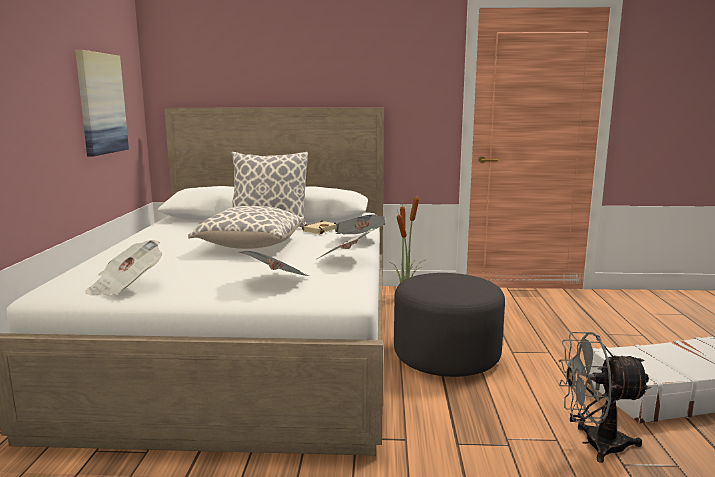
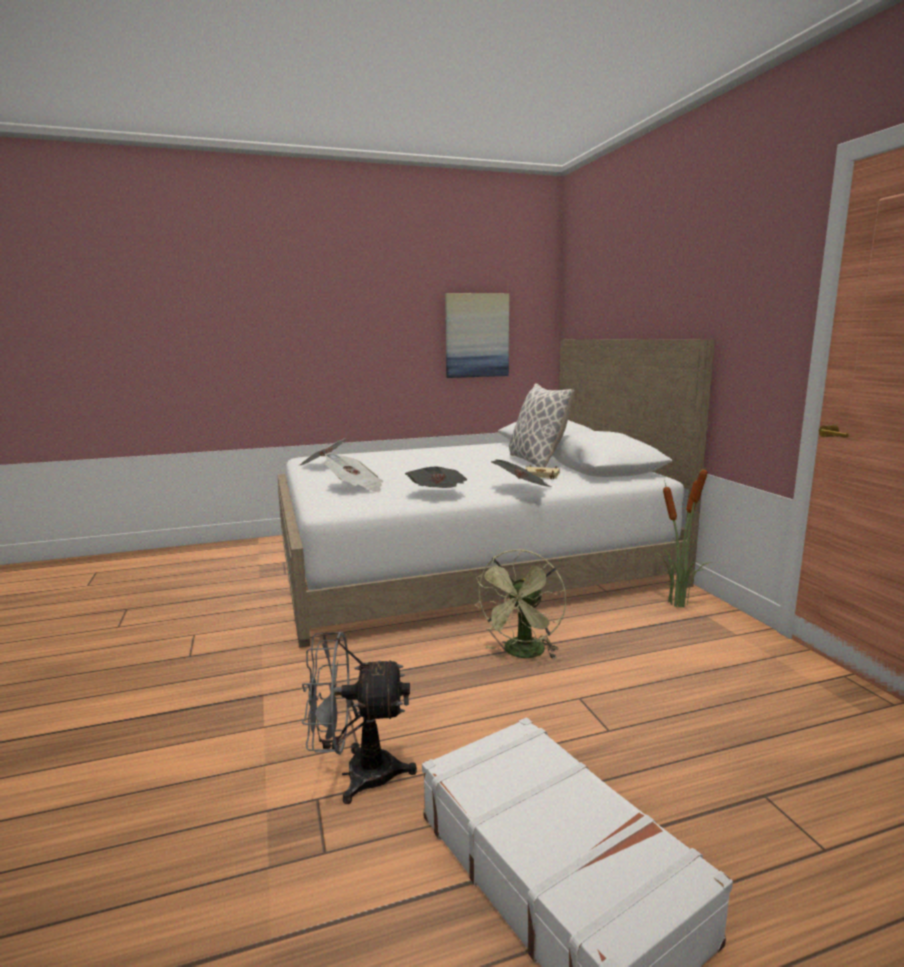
camera: 70 degrees right, 0 degrees up
pillow [188,206,303,249] -> none
grey ottoman [394,273,505,377] -> green fan [474,549,566,659]
grey fan [558,332,651,463] -> grey fan turned 75 degrees counterclockwise [302,632,417,804]

